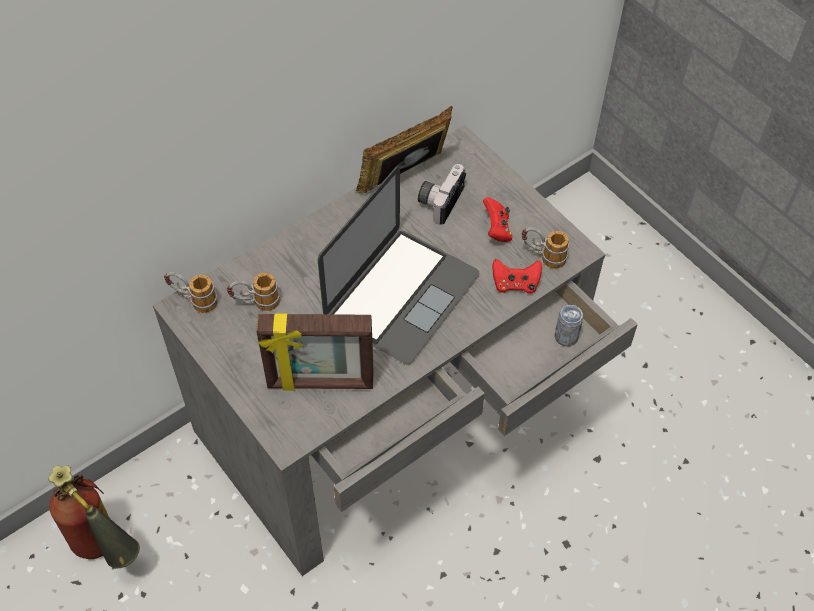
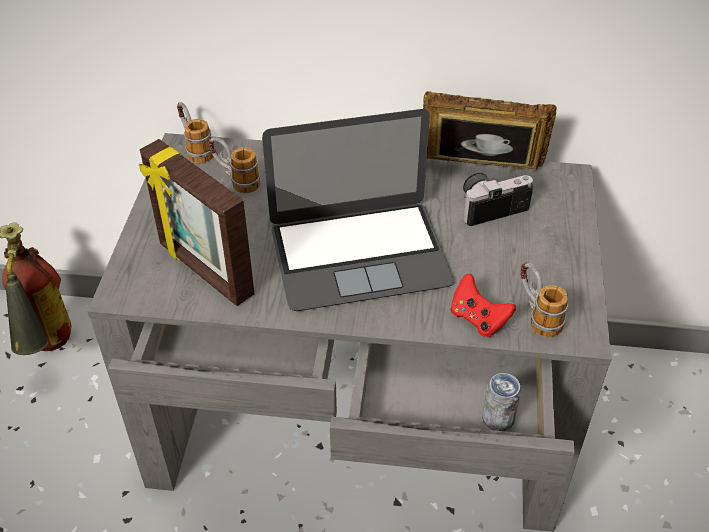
camera: 45 degrees right, 10 degrees down
red game controller [483,197,512,242] -> none

